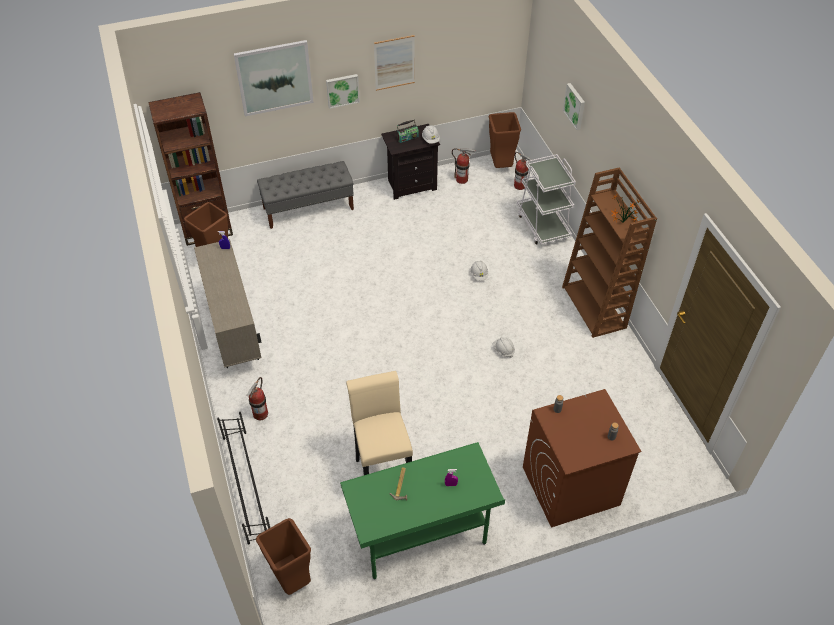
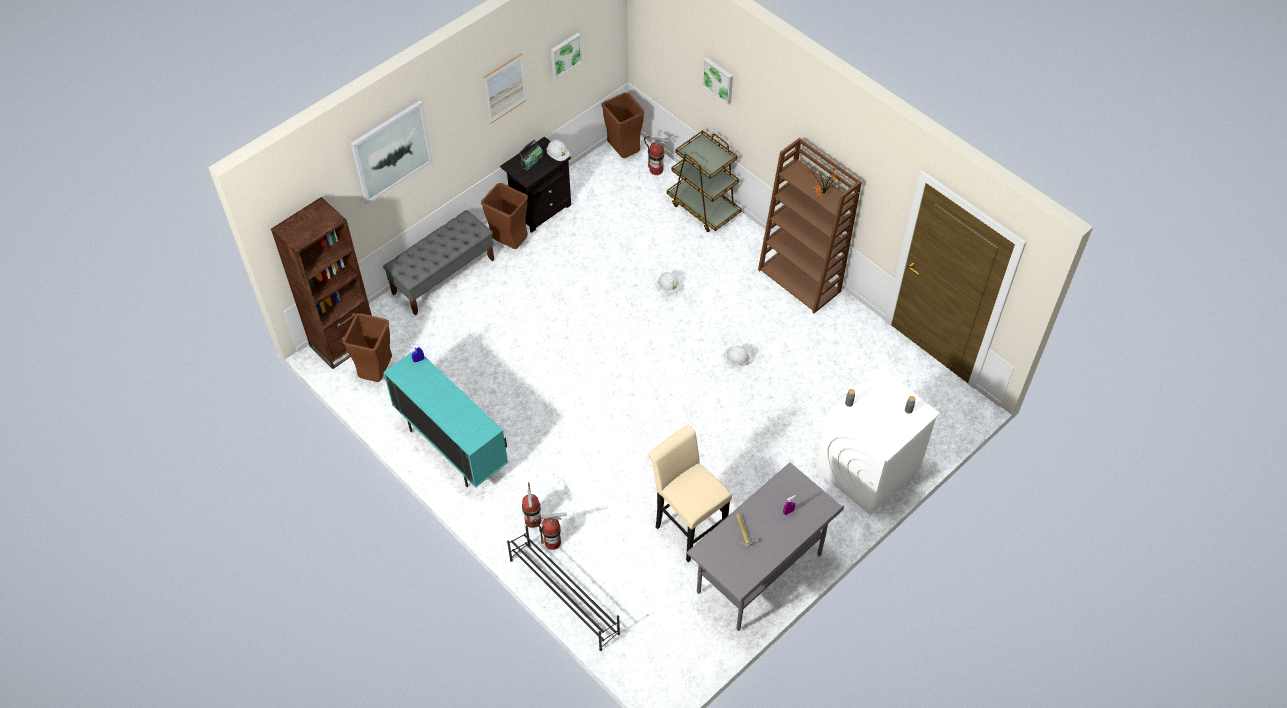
camera: 25 degrees left, 5 degrees up
beige cabinet [194,239,261,368] -> turquoise cabinet [383,349,508,487]
brown trash can [256,518,311,595] -> brown trash can moved to [481,183,528,249]
picture [326,74,360,109] -> picture moved to [551,33,582,79]
green desk [340,442,505,580] -> grey desk [687,463,844,631]
fire extinguisher [452,148,475,184] -> fire extinguisher moved to [533,512,567,550]
white cart [517,154,576,245] -> brown cart [667,130,742,232]
brown washing machine [523,389,641,528] -> white washing machine [816,367,940,515]

